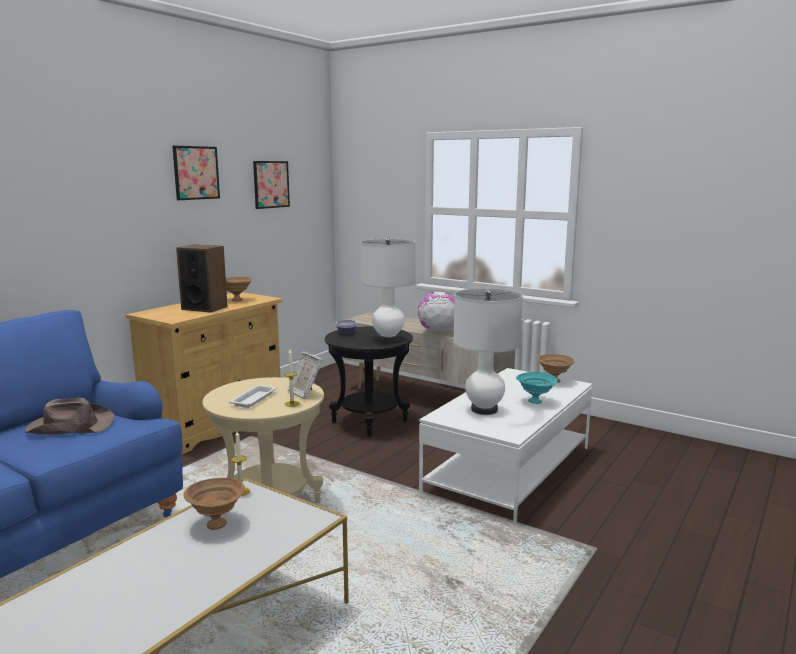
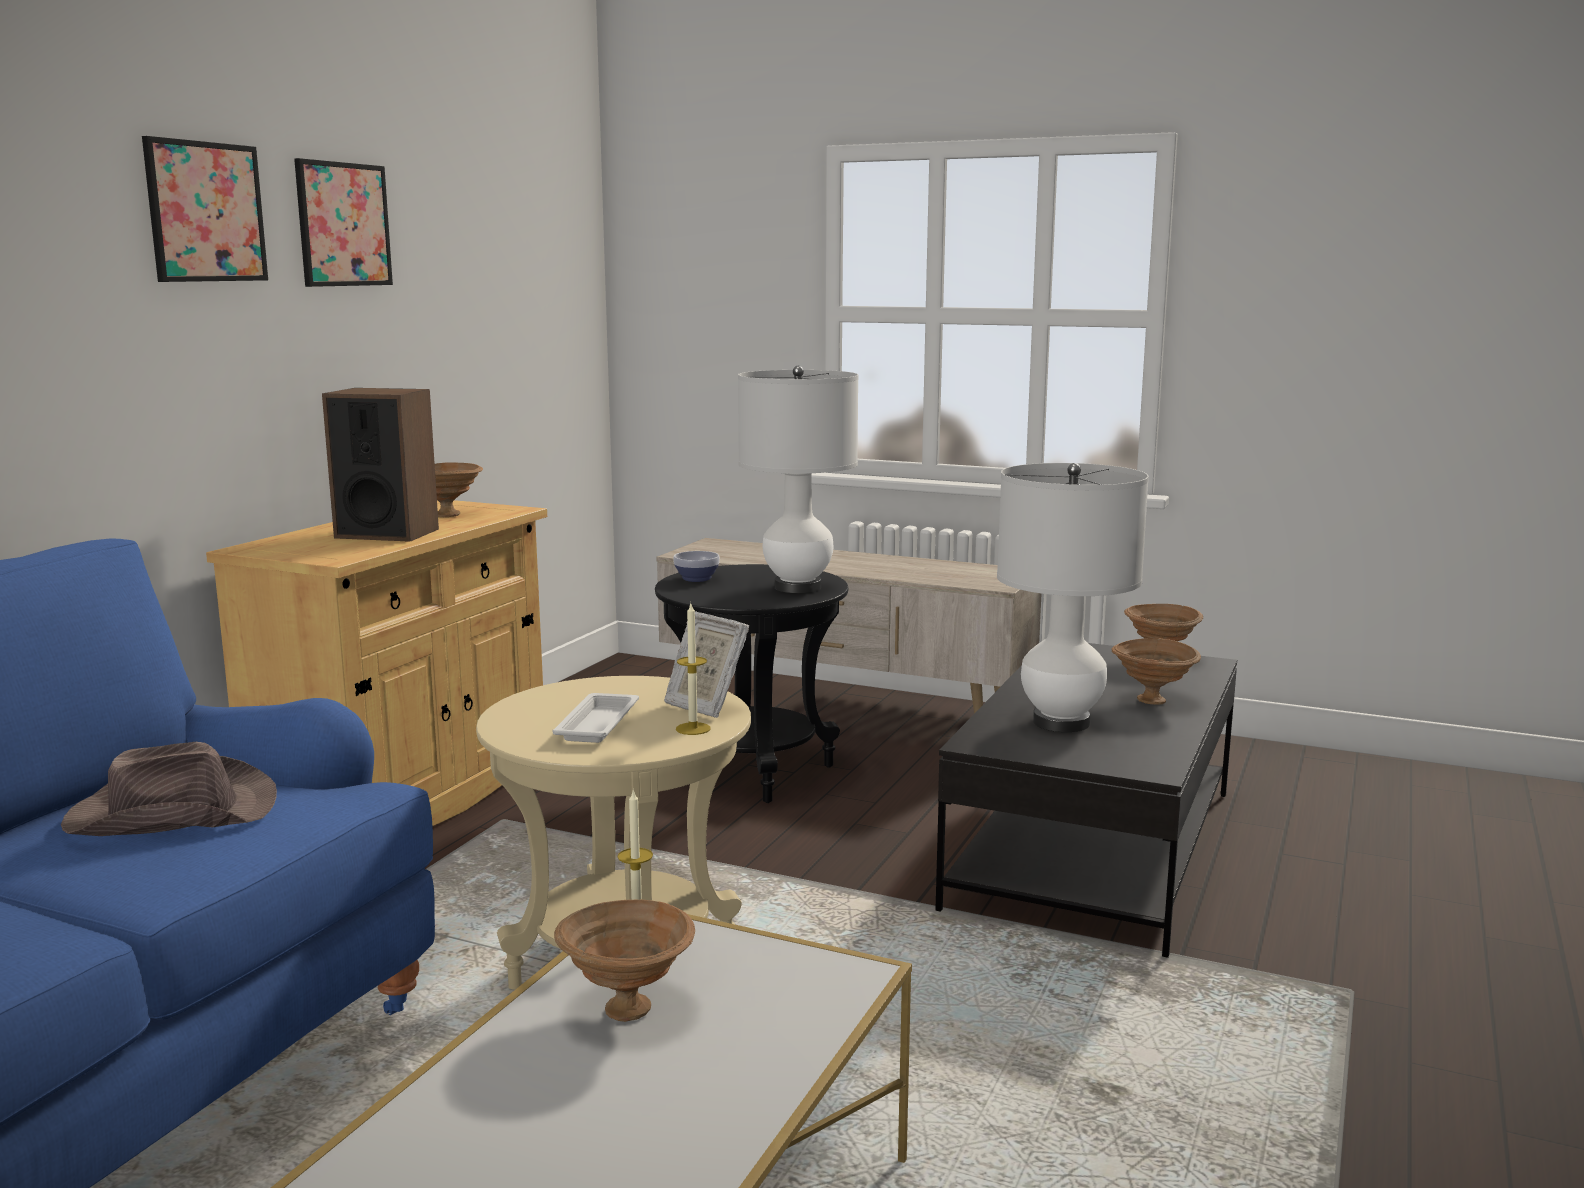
camera: 10 degrees left, 0 degrees up
picture [253,161,290,209] -> picture moved to [142,136,268,282]
globe [418,292,455,333] -> none
white coffee table [419,368,593,524] -> black coffee table [935,643,1237,958]
turquoise bowl [516,372,558,404] -> brown bowl [1112,638,1201,705]

